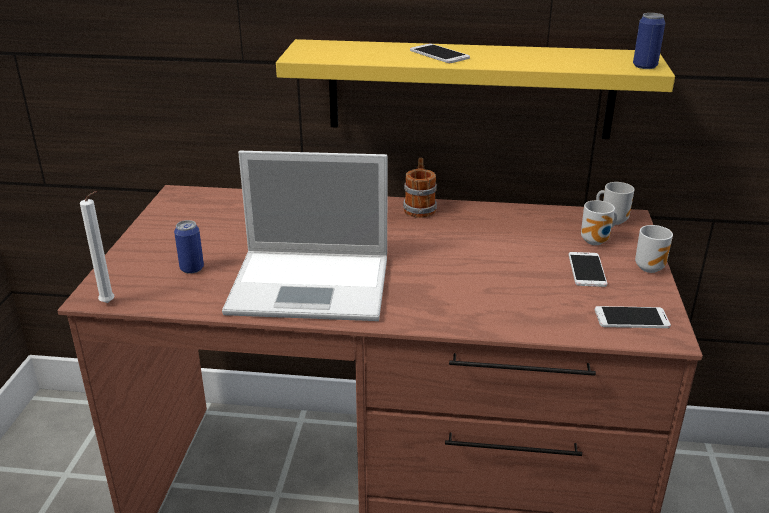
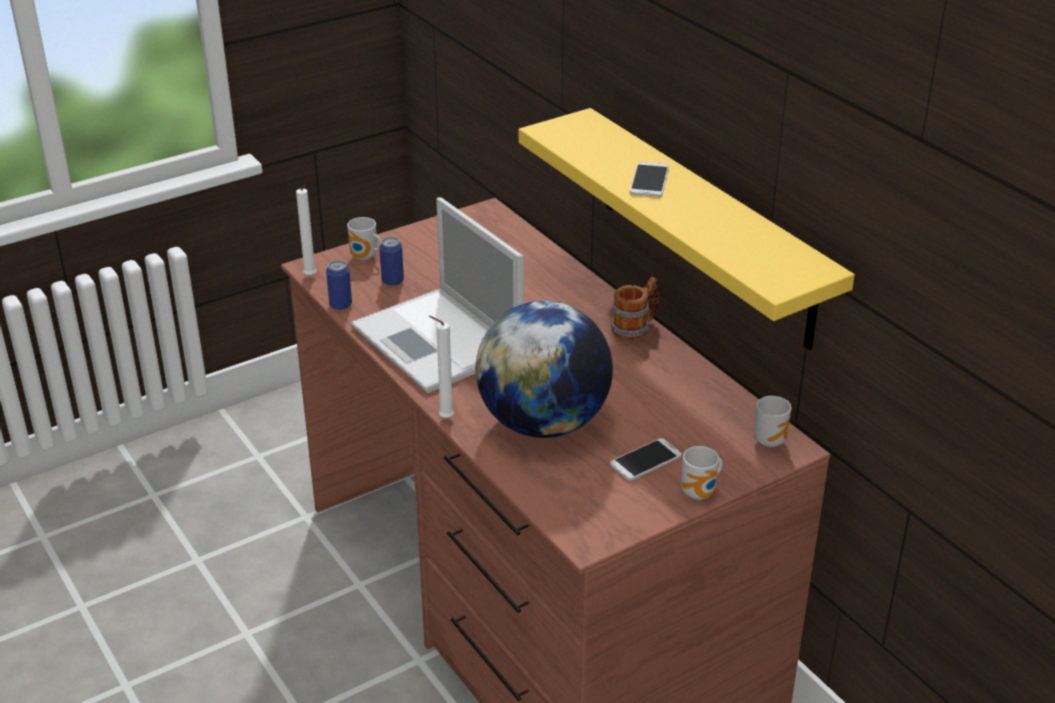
camera: 50 degrees right, 5 degrees up
mug [581,200,617,245] -> mug moved to [347,217,381,260]
phone [595,306,671,328] -> none
can [633,13,665,69] -> can moved to [326,260,352,310]
none -> white candle [429,316,454,418]
none -> globe [475,301,613,438]

